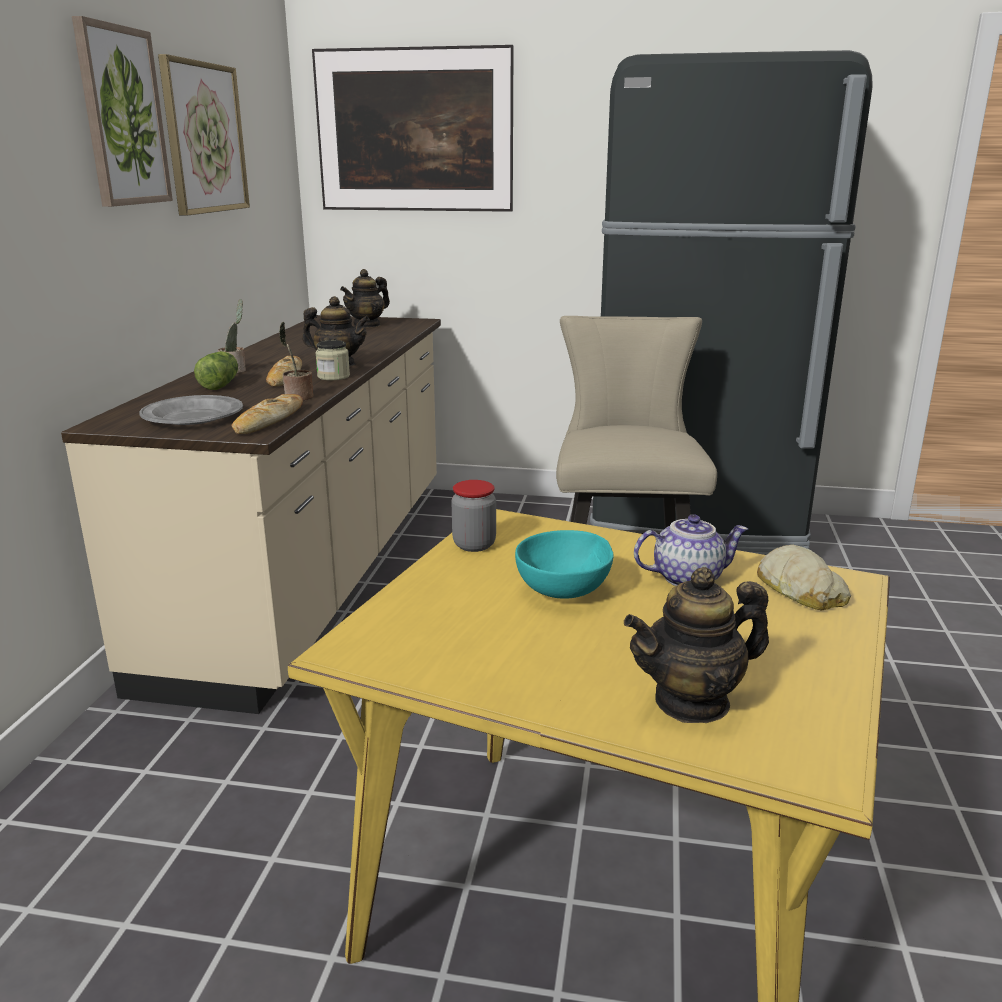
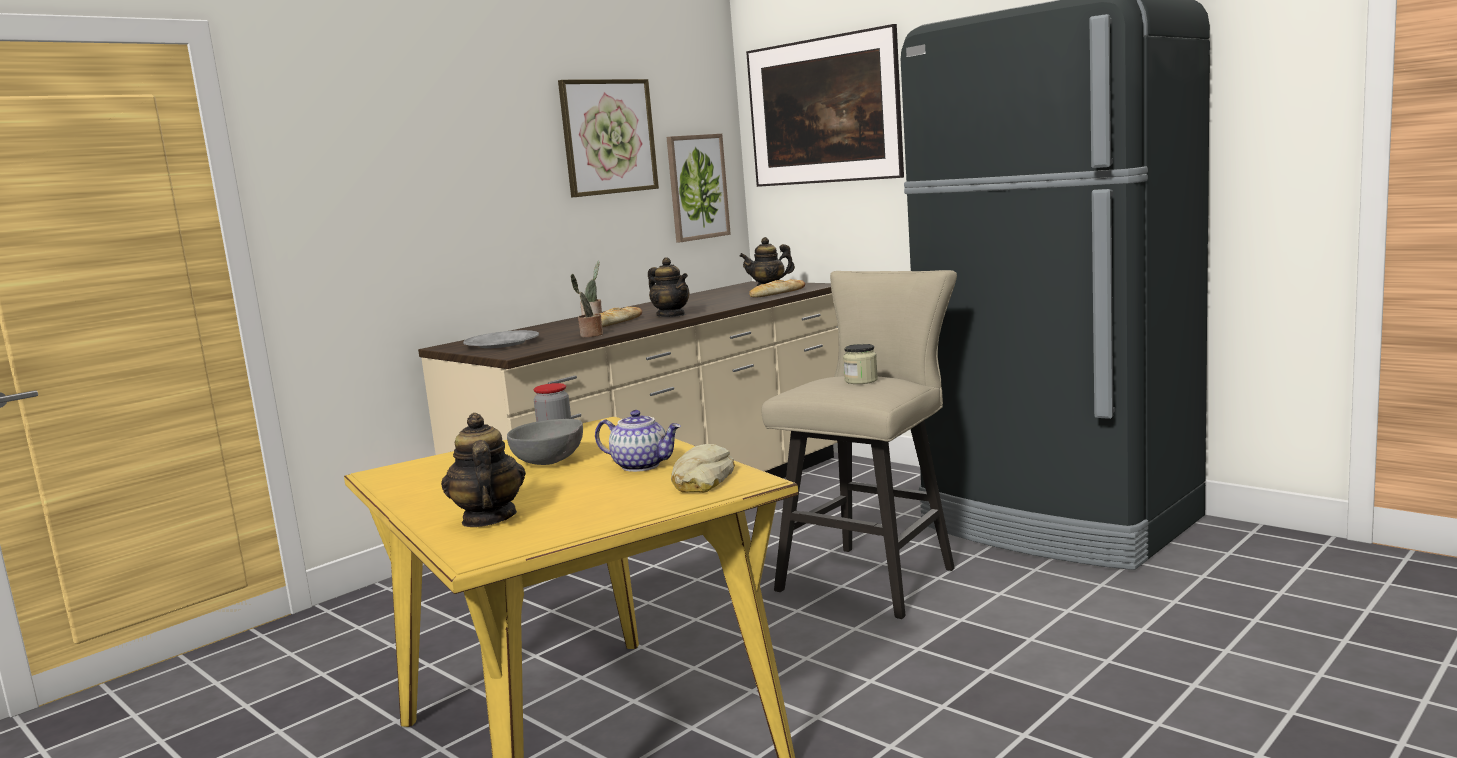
camera: 35 degrees right, 10 degrees down
picture [72,16,173,207] -> picture moved to [666,134,731,242]
lettuce [194,351,238,390] -> none
bread [231,394,303,434] -> bread moved to [749,279,805,298]
jar [315,340,350,381] -> jar moved to [843,344,878,384]
turquoise bowl [515,530,613,599] -> grey bowl [507,419,583,465]
teapot [624,567,769,723] -> teapot turned 60 degrees clockwise [441,413,526,527]

